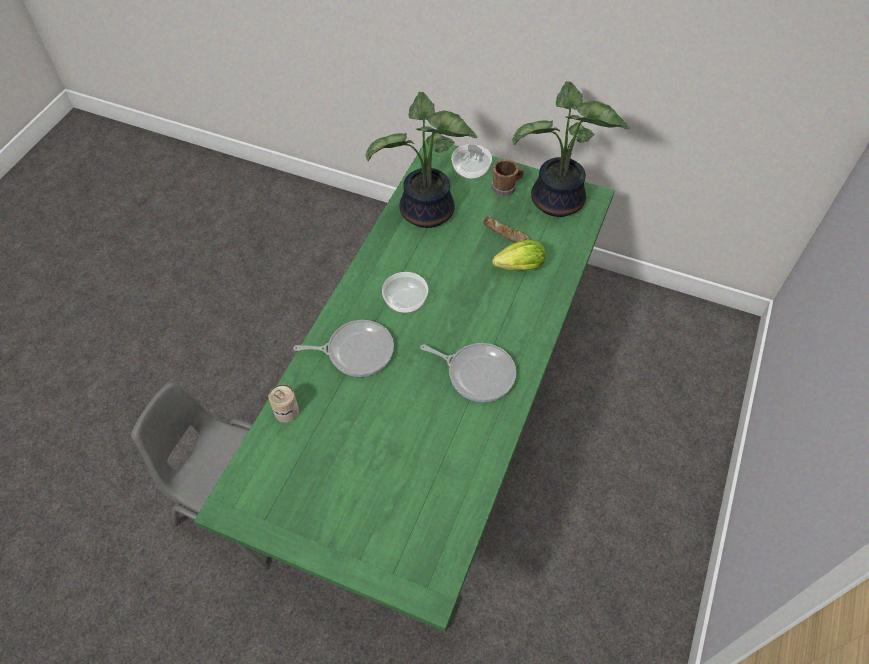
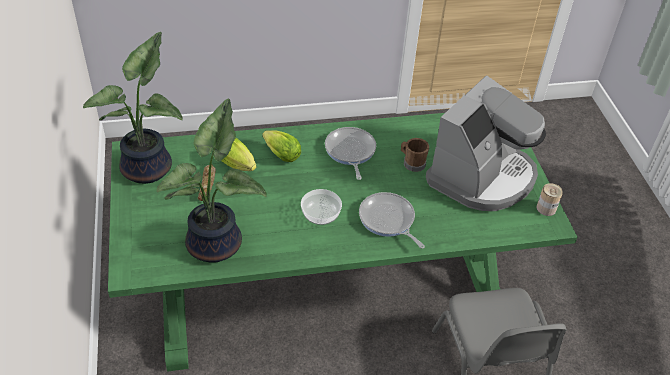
camera: 125 degrees left, 10 degrees down
can [268,384,299,423] -> can moved to [537,183,563,216]
bowl [451,144,492,179] -> none
brown mug [492,159,524,197] -> brown mug moved to [401,138,429,172]
none -> lettuce [262,131,301,162]
none -> coffee machine [426,75,546,211]

